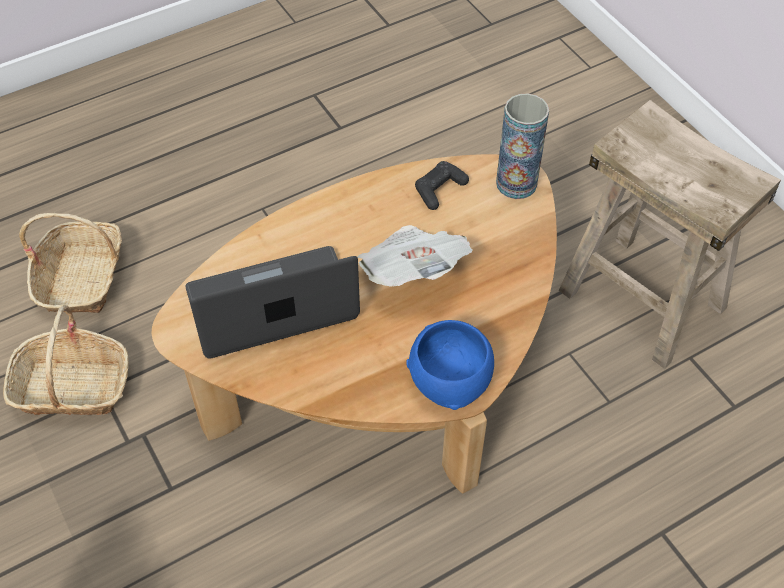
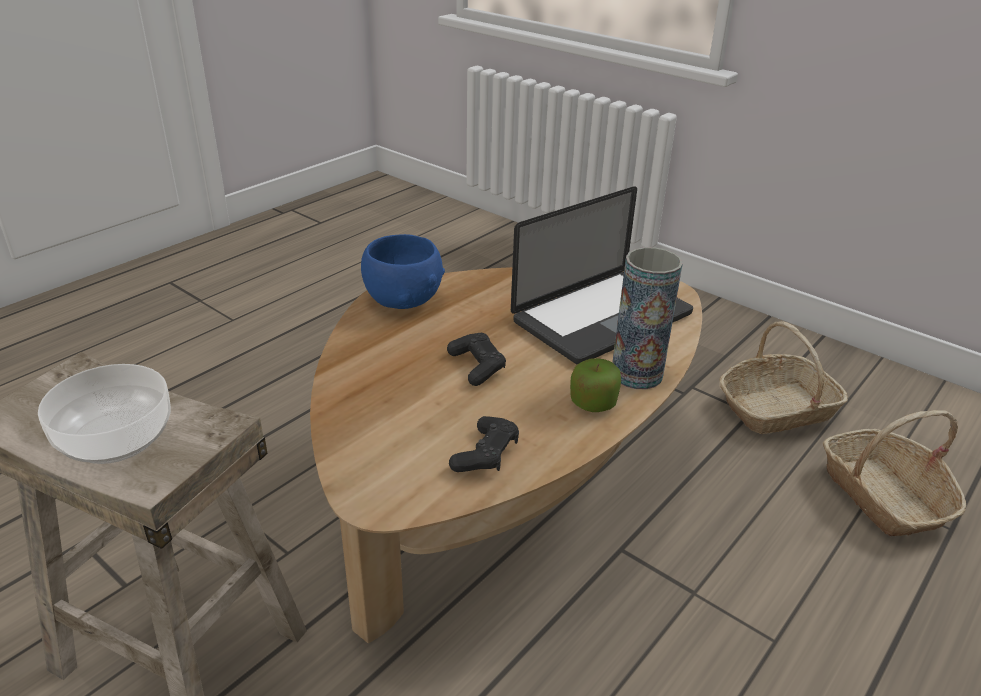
camera: 160 degrees right, 20 degrees down
newspaper [357,225,473,286] -> black game controller [447,333,506,386]
vase [496,94,549,199] -> vase moved to [612,247,683,389]
none -> bowl [38,364,171,464]
none -> apple [570,358,621,412]

